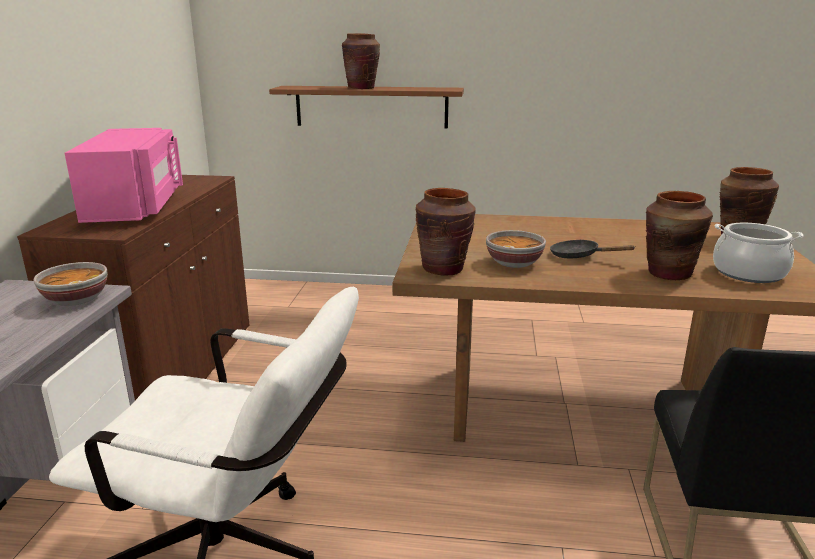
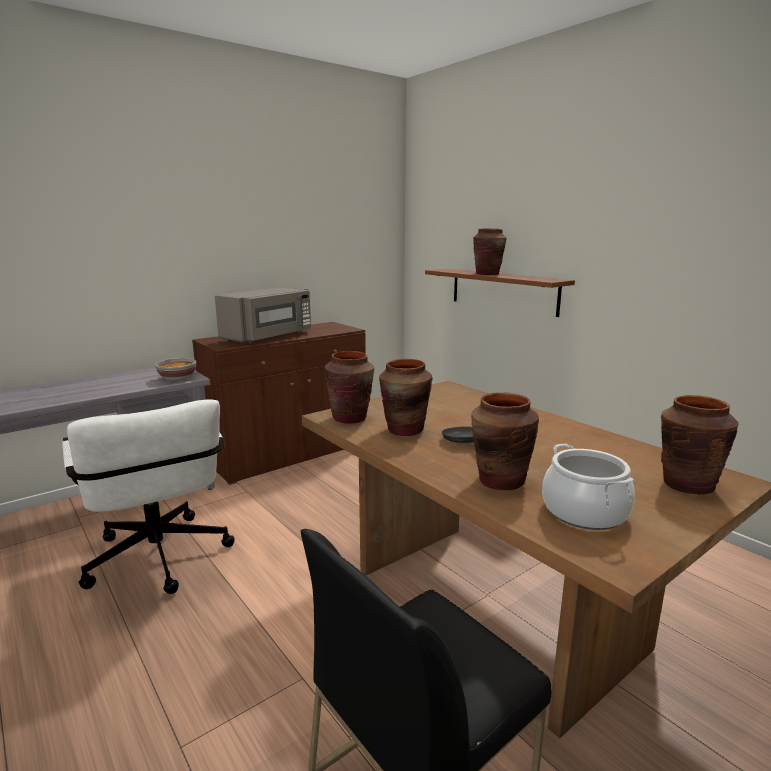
camera: 45 degrees right, 5 degrees down
pink microwave [65,128,183,223] -> grey microwave [215,287,311,344]
bowl [486,230,546,268] -> brown vase [379,359,433,436]

